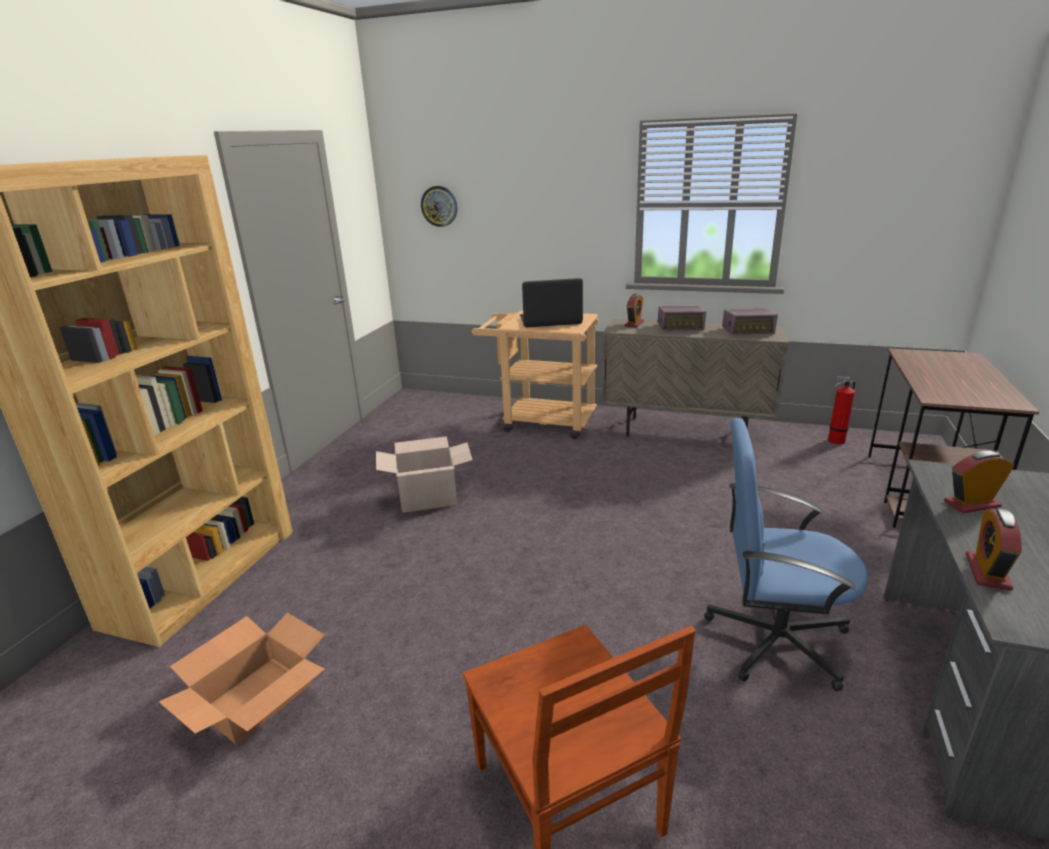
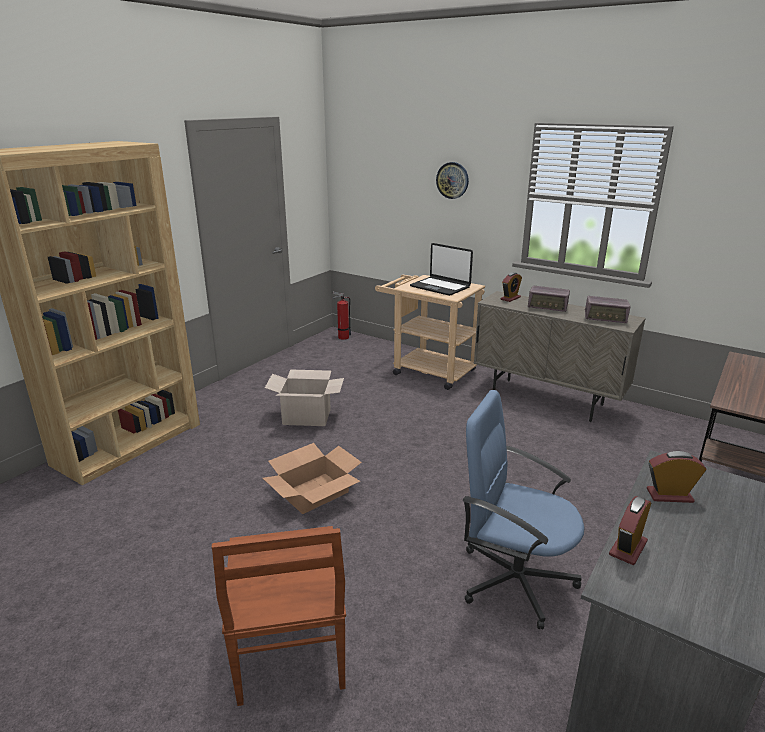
camera: 15 degrees right, 0 degrees up
cardboard box [159,613,325,744] -> cardboard box moved to [263,443,362,514]
wall clock [421,186,457,227] -> wall clock moved to [436,162,469,199]
laptop [520,278,583,327] -> laptop turned 150 degrees counterclockwise [410,243,473,296]
fire extinguisher [828,376,855,445] -> fire extinguisher moved to [332,292,351,340]

